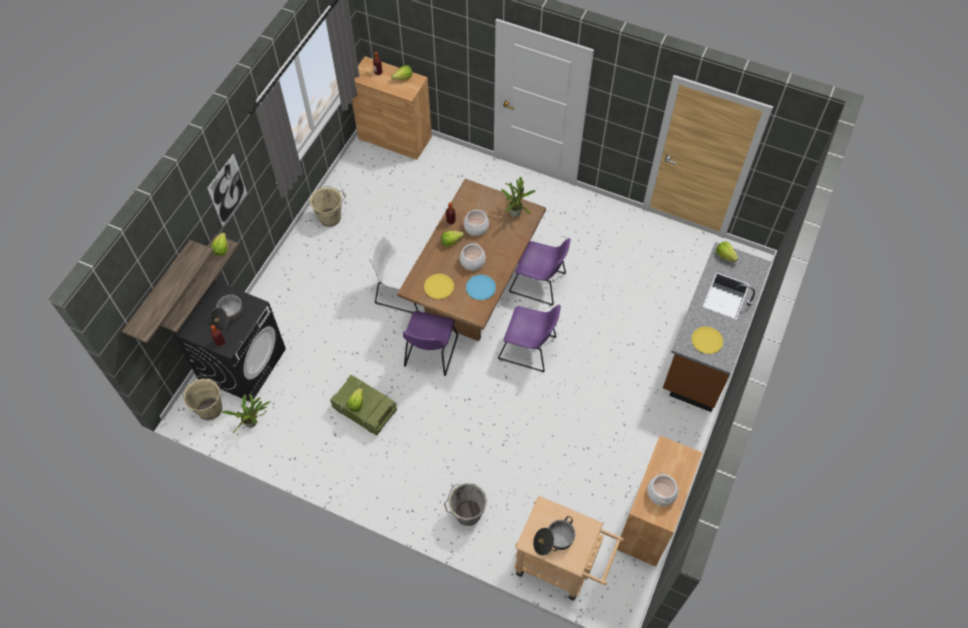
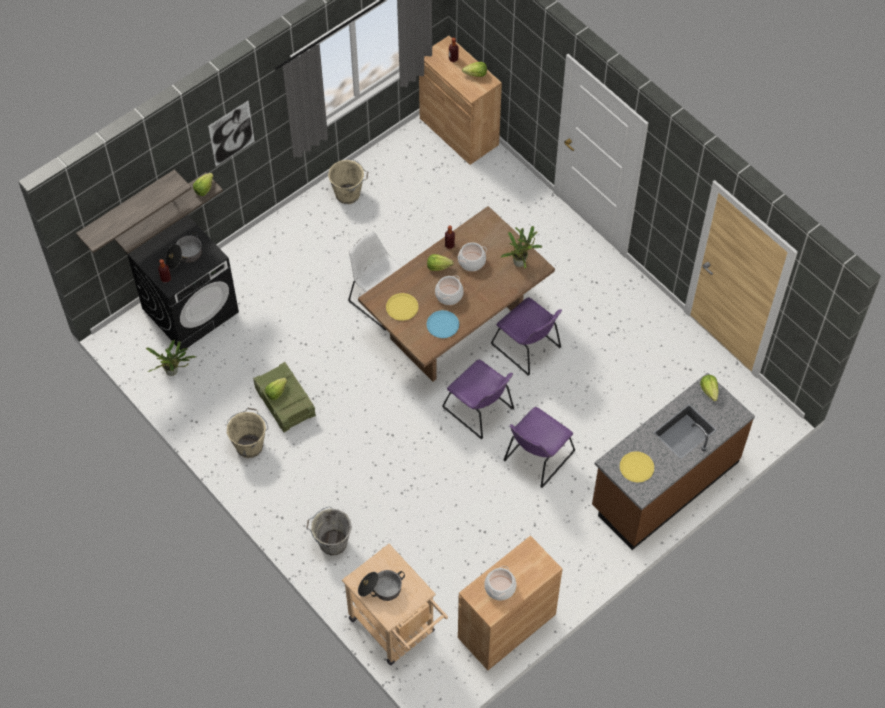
camera: 25 degrees right, 0 degrees up
beige bucket [182,375,222,421] -> beige bucket moved to [227,408,268,458]
purple chair [403,311,458,376] -> purple chair moved to [503,407,575,488]

